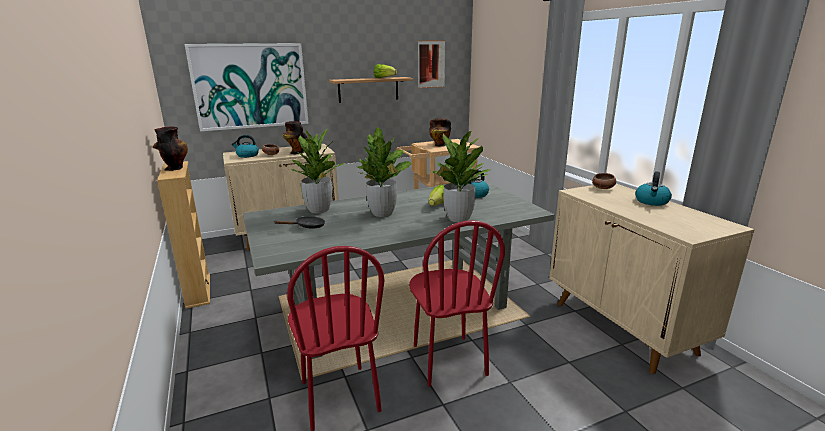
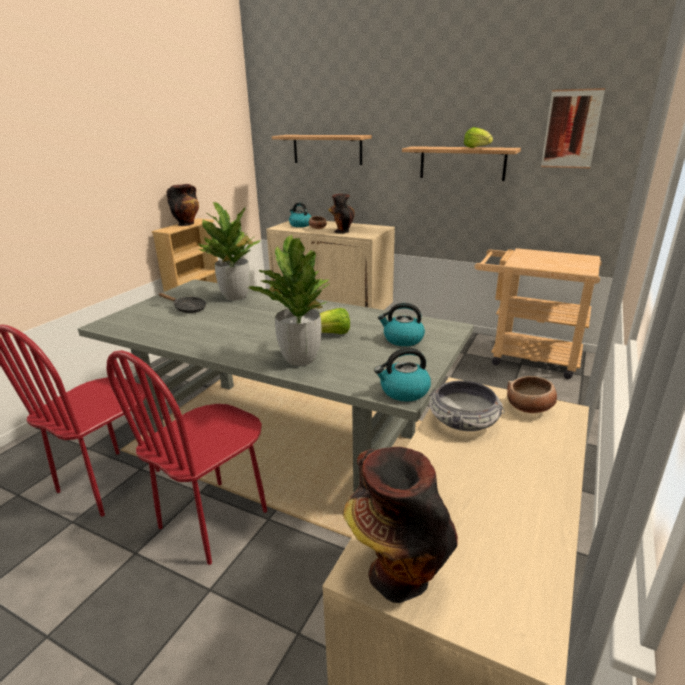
camera: 50 degrees right, 5 degrees up
picture [185,43,309,131] -> shelf [272,135,372,165]
potted plant [358,127,412,217] -> none
vase [430,118,451,147] -> vase moved to [343,447,458,603]
kettle [635,172,672,206] -> kettle moved to [374,348,431,402]
none -> bowl [429,380,504,431]

